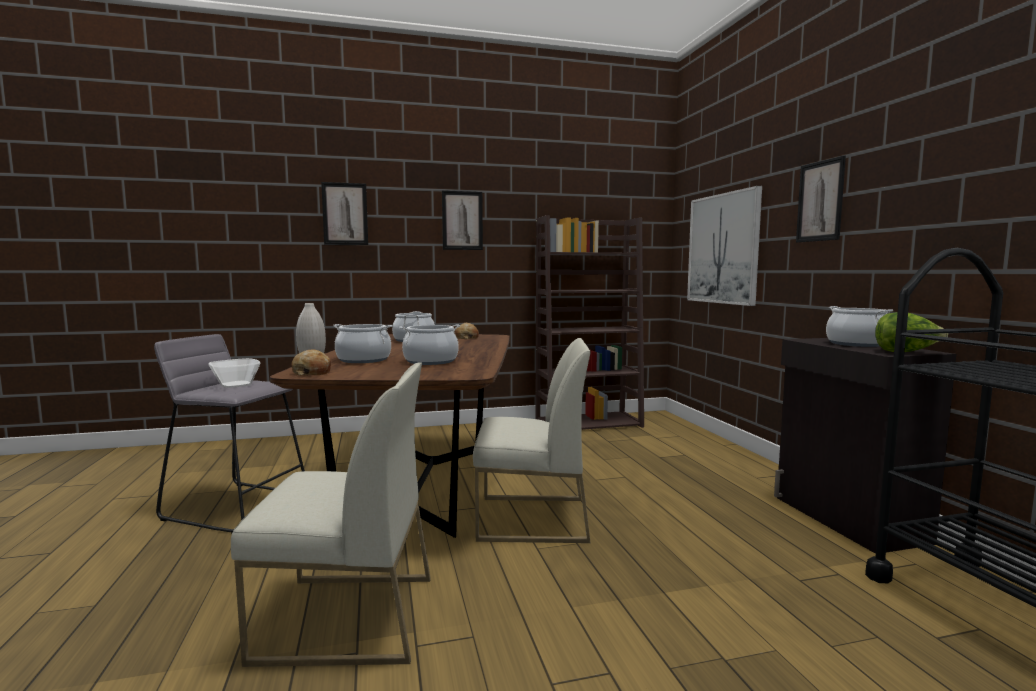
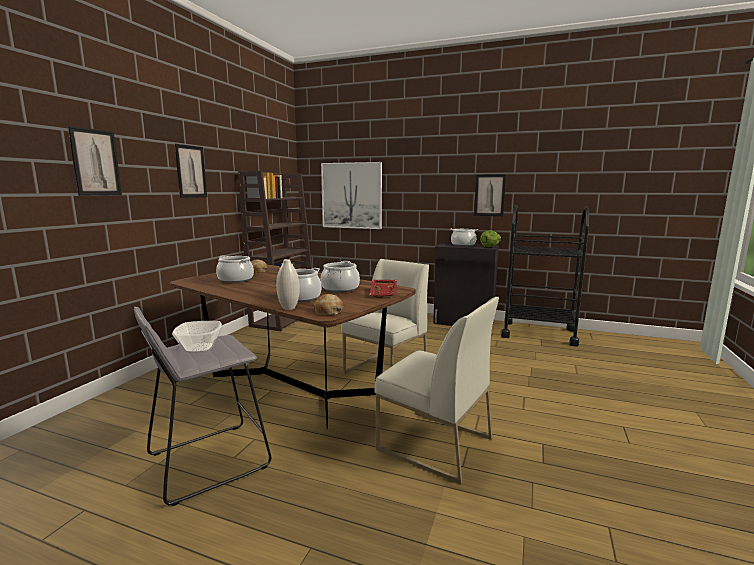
camera: 55 degrees left, 5 degrees up
white chair [231,362,431,667] -> white chair turned 90 degrees clockwise [374,297,499,484]
picture [796,155,846,242] -> picture moved to [474,174,506,216]
none -> red tray [369,280,397,298]

